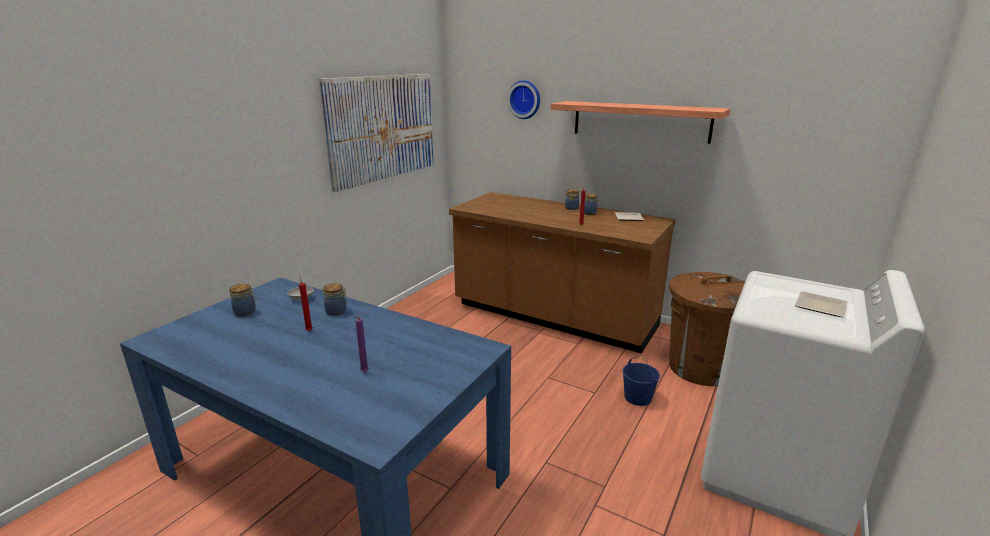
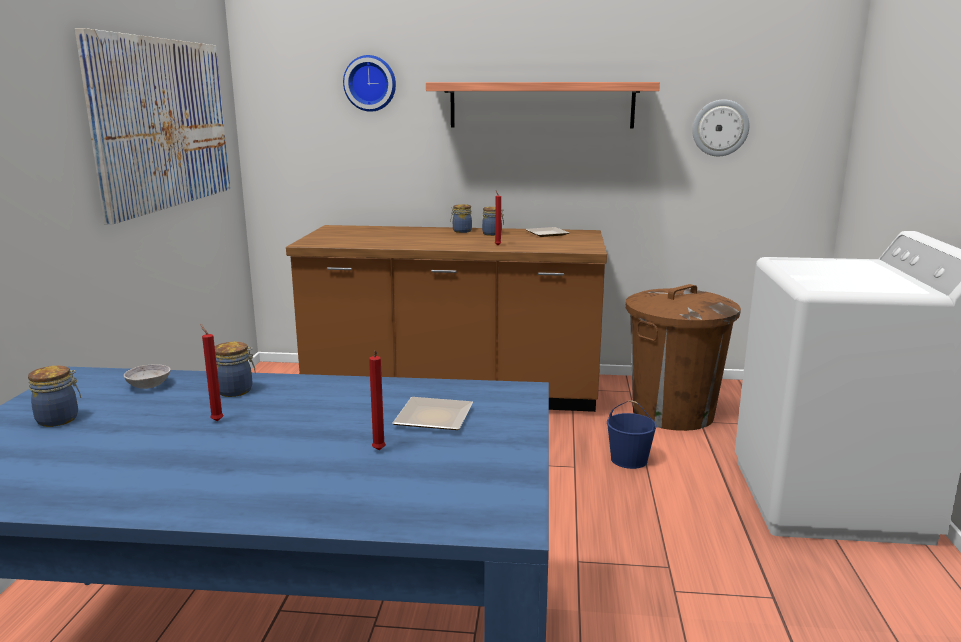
camera: 25 degrees left, 5 degrees down
purple candle [355,317,369,372] -> red candle [369,351,386,450]
plate [795,291,848,317] -> plate moved to [392,397,473,430]
none -> wall clock [692,99,749,156]

